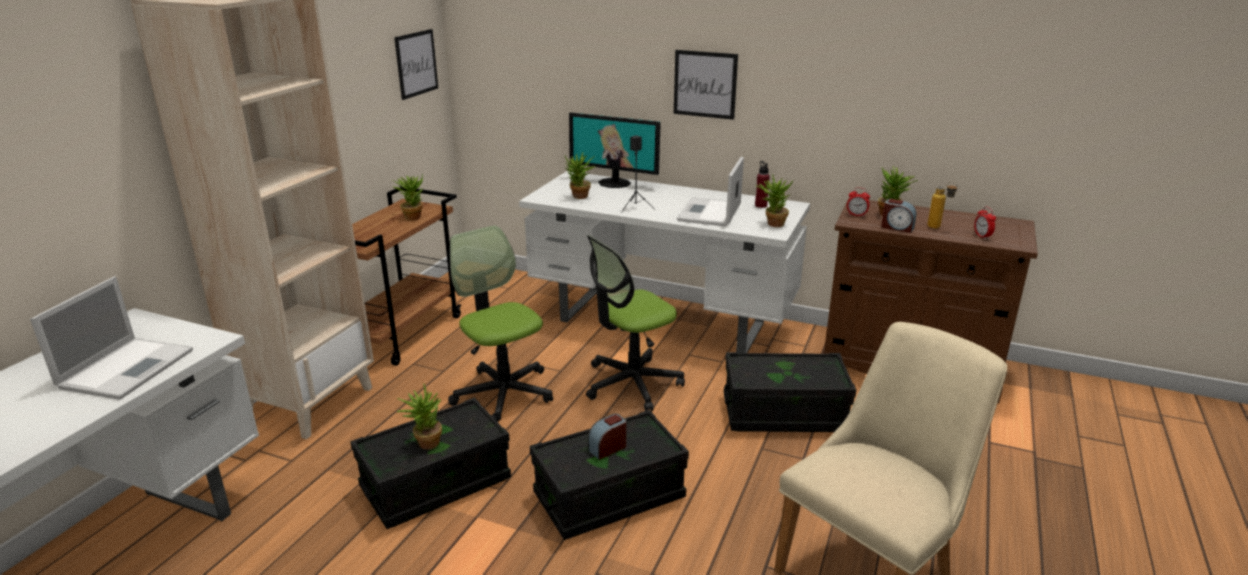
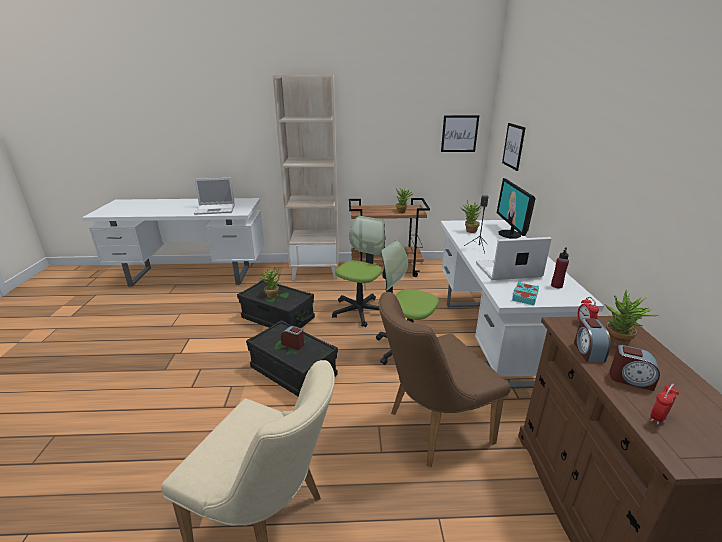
camera: 65 degrees right, 0 degrees up
picture [674,50,738,120] -> picture moved to [502,123,526,171]
black storage box [724,352,856,432] -> brown chair [379,292,511,467]
potted plant [755,174,794,227] -> turquoise book [512,282,539,305]
bottle [927,181,958,229] -> alarm clock [610,345,660,391]

